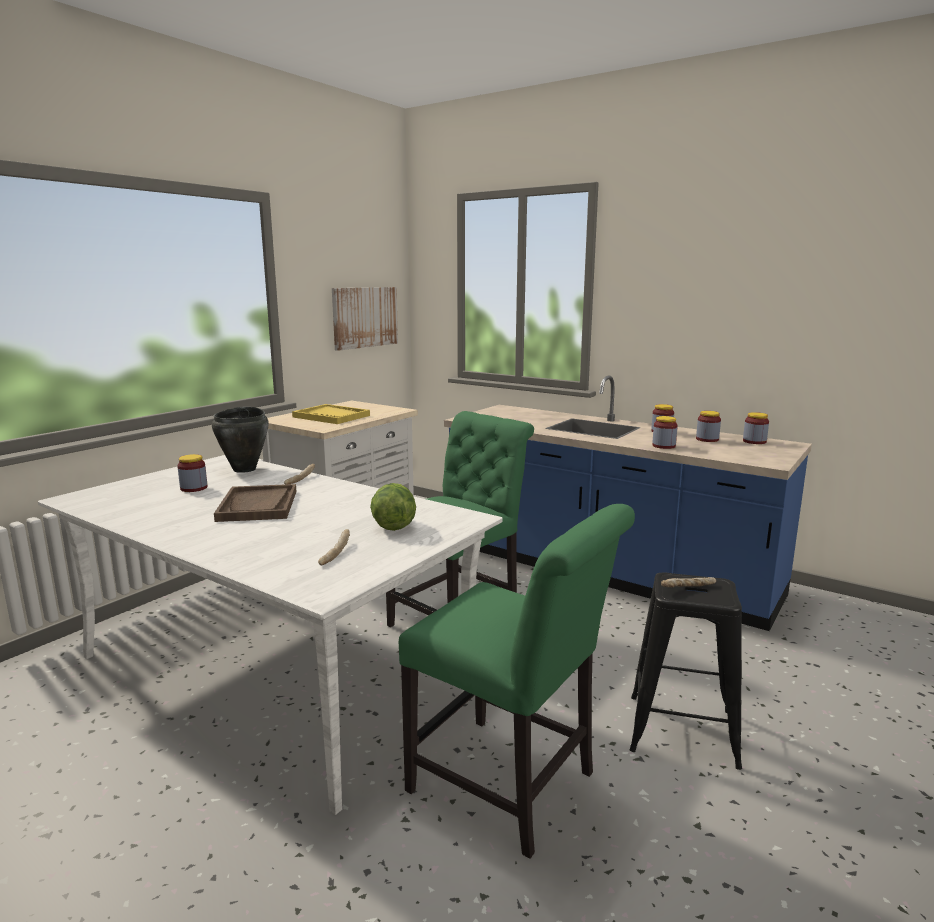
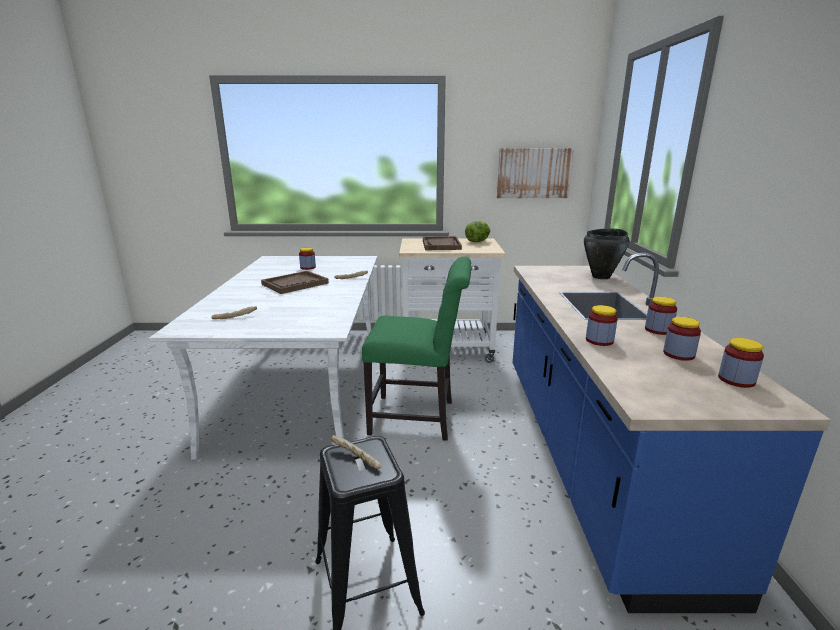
camera: 55 degrees right, 5 degrees up
black cooking pot [212,407,269,473] -> black cooking pot moved to [584,228,629,279]
yellow tray [292,404,370,424] -> brown tray [423,236,462,250]
lettuce [370,483,416,531] -> lettuce moved to [465,221,490,242]
green chair [399,504,635,859] -> none

